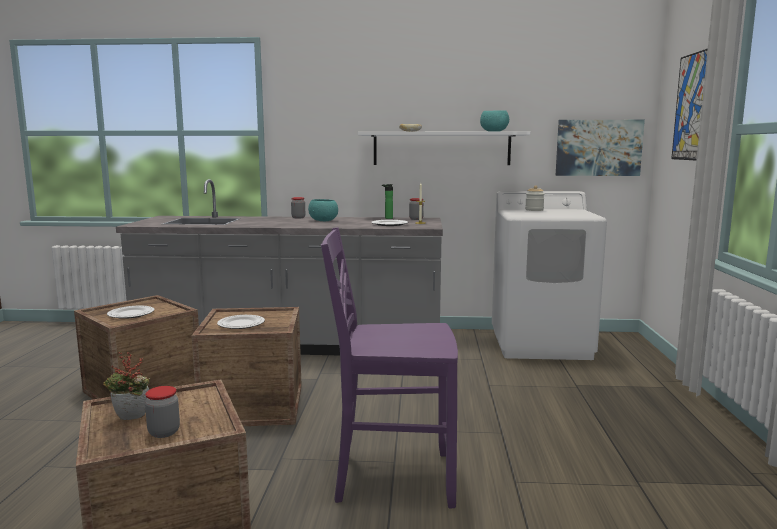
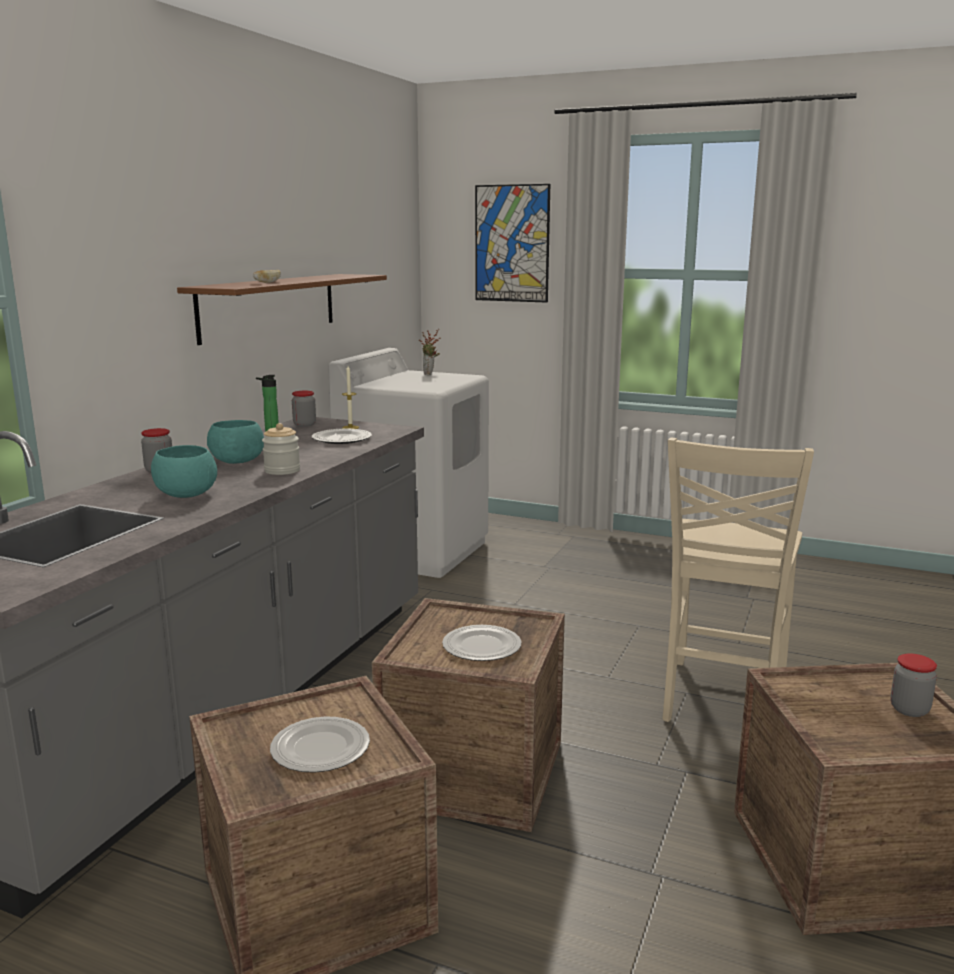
camera: 70 degrees left, 5 degrees up
potted plant [103,352,150,420] -> potted plant moved to [419,329,441,375]
purple chair [321,227,458,508] -> beige chair [663,438,814,722]
white shelf [358,131,530,165] -> brown shelf [177,274,387,345]
turquoise bowl [480,110,509,132] -> turquoise bowl moved to [151,445,217,498]
jar [525,185,544,211] -> jar moved to [262,423,300,475]
picture [556,120,645,176] -> none

